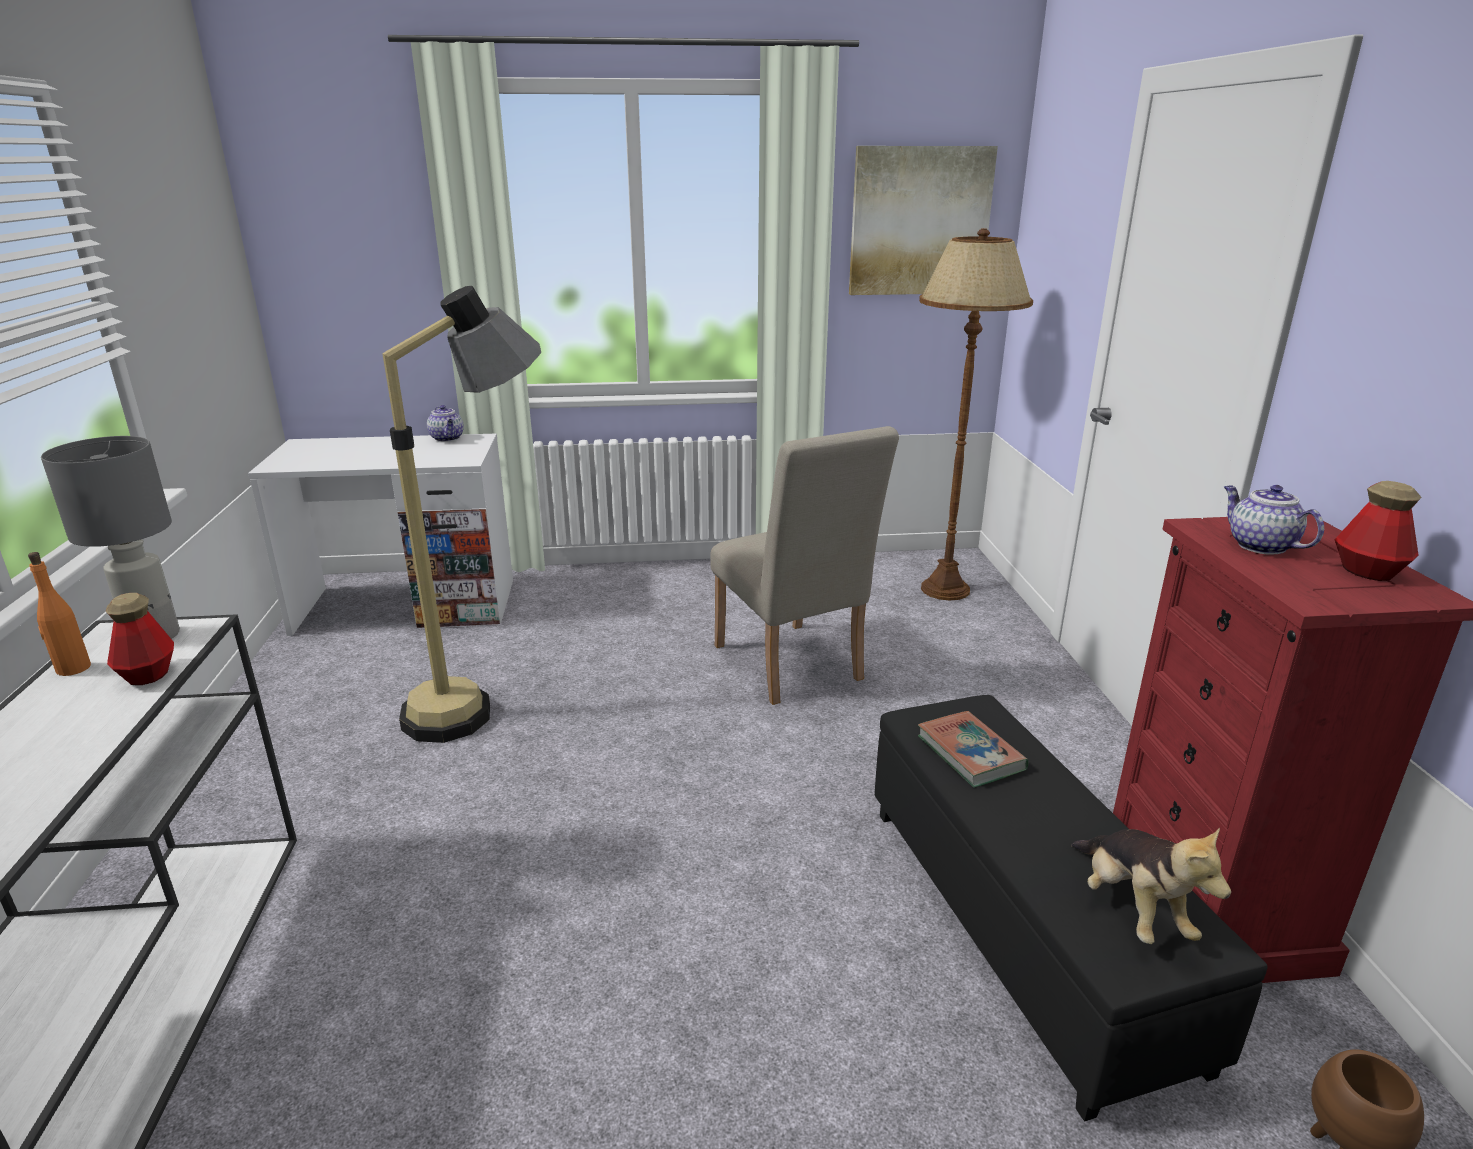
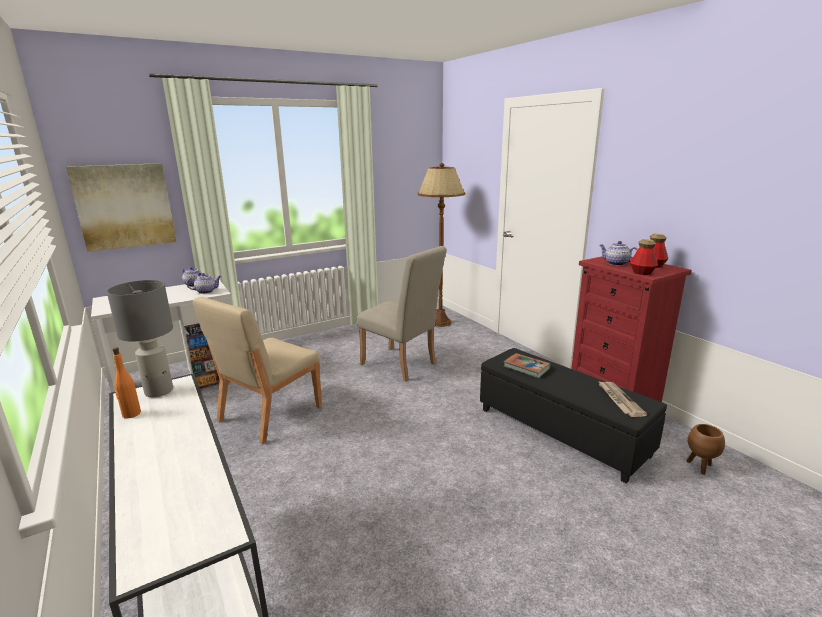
camera: 25 degrees left, 5 degrees down
bottle [106,593,174,685] -> bottle moved to [630,239,658,275]
floor lamp [382,286,541,743] -> beige chair [193,297,322,444]
picture [849,146,998,295] -> picture moved to [66,163,176,252]
plush toy [1071,827,1231,944] -> newspaper [598,381,648,417]
none -> teapot [186,273,221,294]

